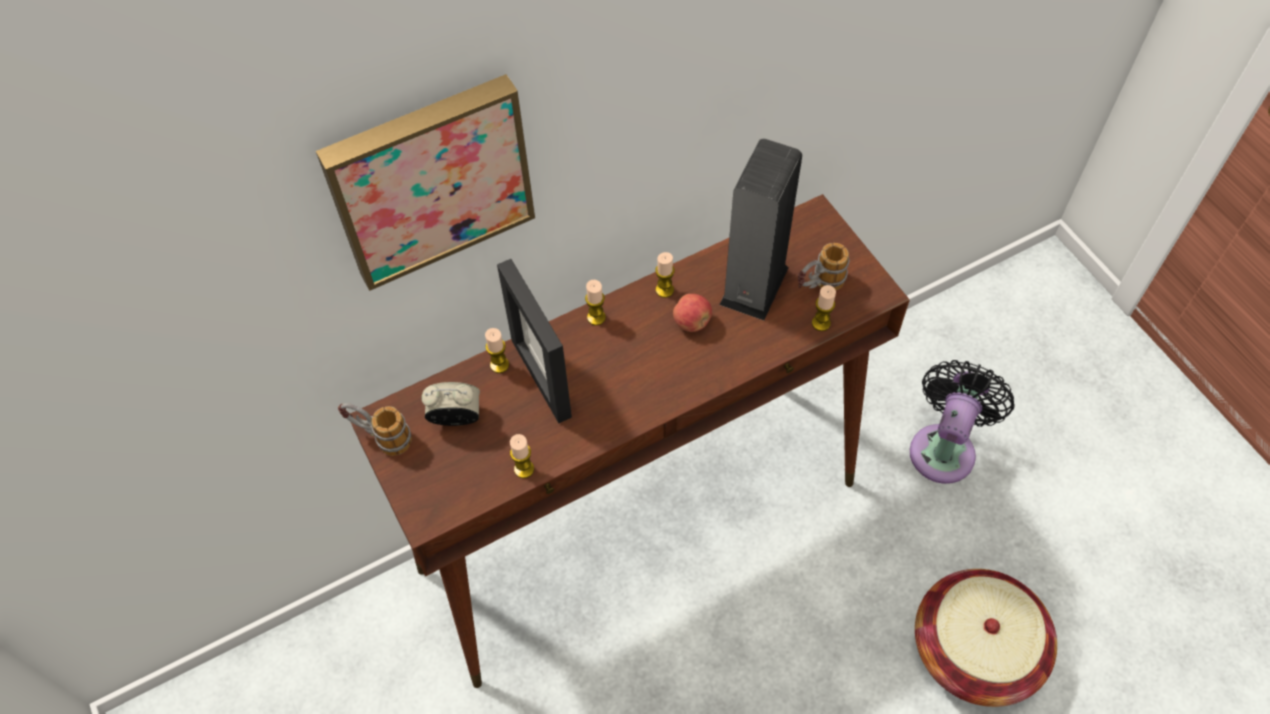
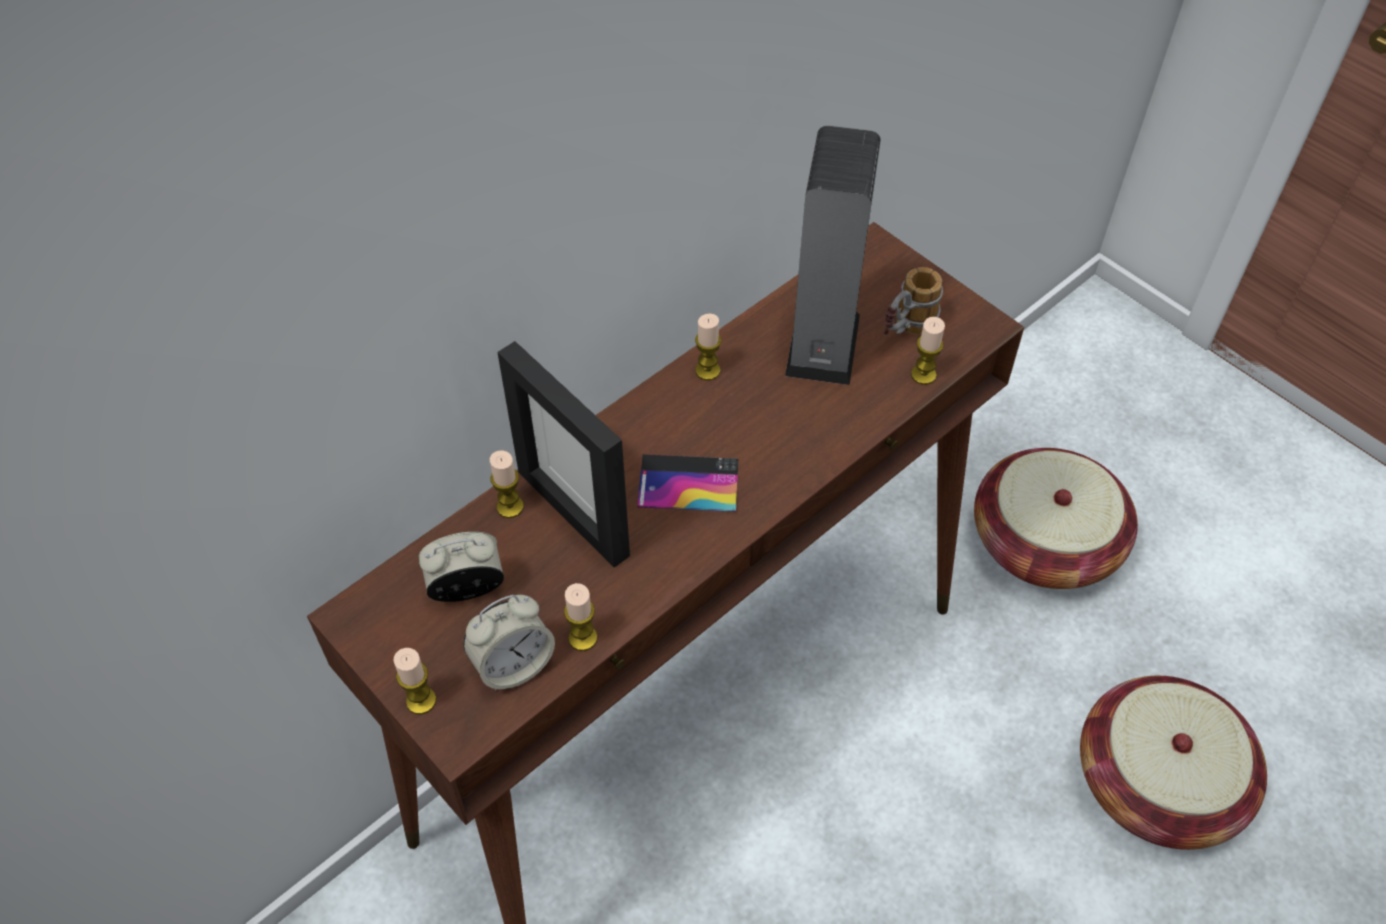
camera: 15 degrees left, 5 degrees down
picture [316,74,535,291] -> none
mug [338,403,412,456] -> none
candle [585,280,606,326] -> candle moved to [393,648,436,714]
apple [673,294,712,332] -> none
black fan [910,360,1015,484] -> basket [974,448,1138,589]
none -> alarm clock [463,595,555,691]
none -> phone [637,454,738,512]

